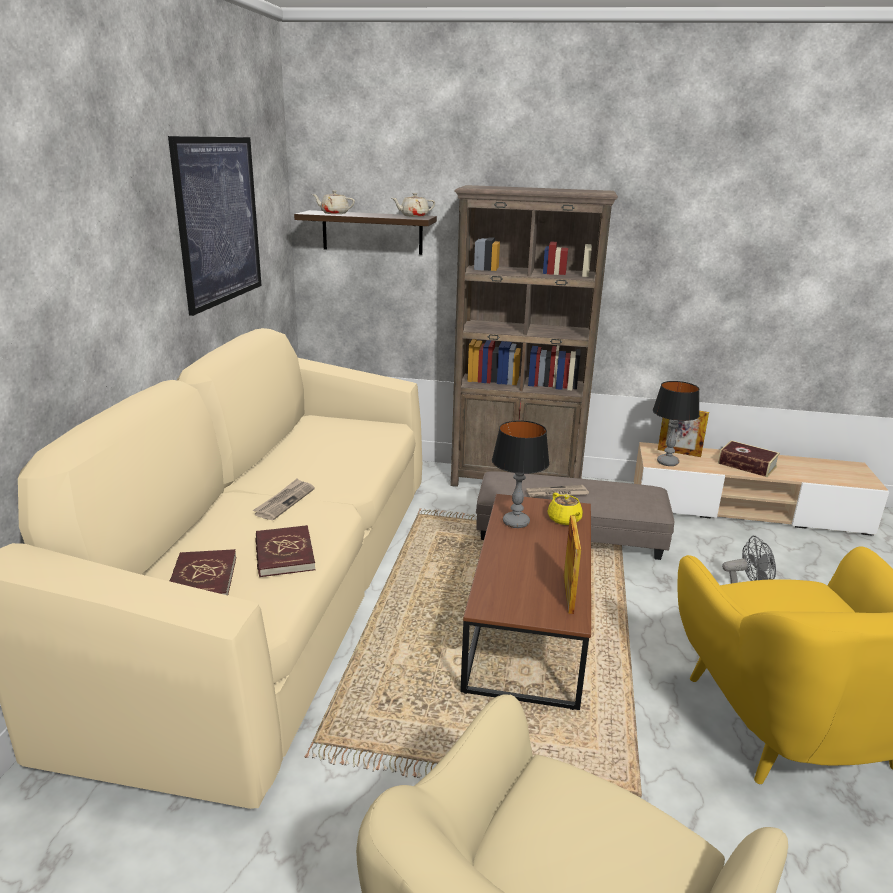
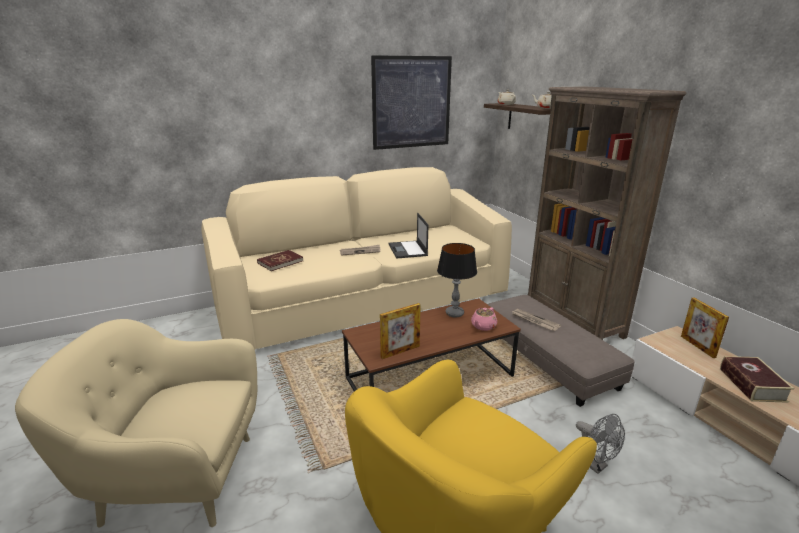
camera: 55 degrees right, 0 degrees up
red book [255,525,316,577] -> none
yellow teapot [547,493,583,525] -> pink teapot [471,307,497,331]
table lamp [653,381,700,466] -> none
none -> laptop [389,213,428,259]

